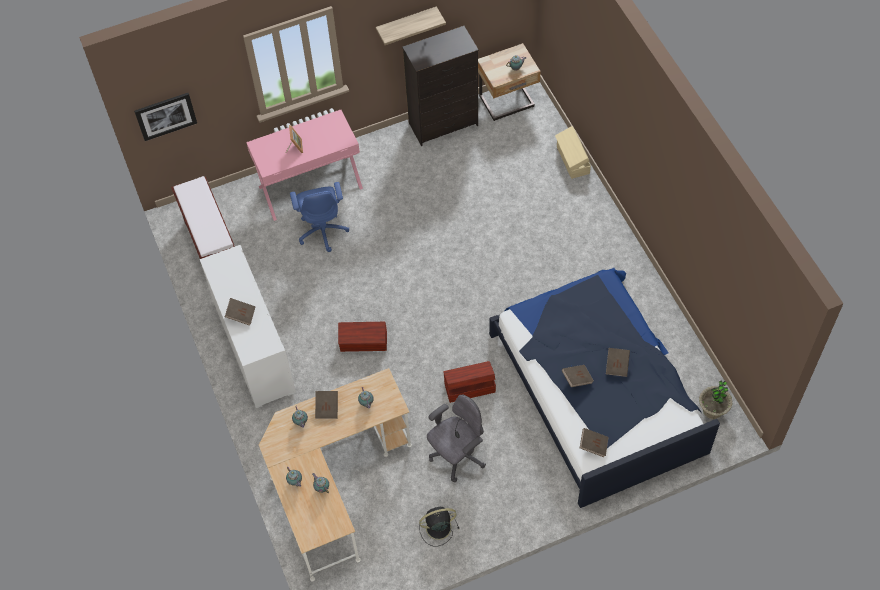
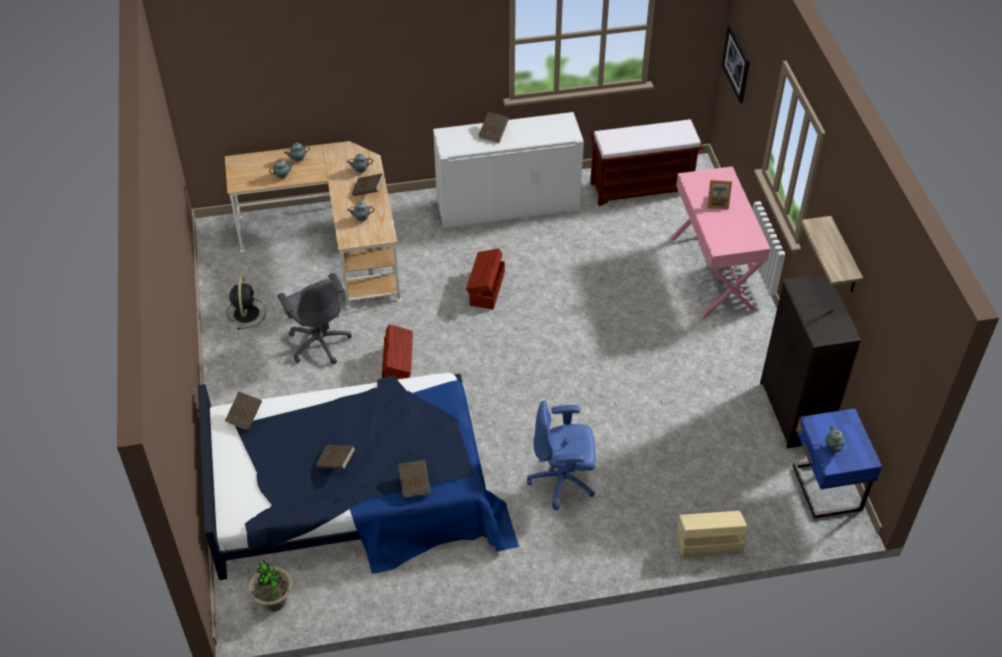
camera: 100 degrees right, 10 degrees down
blue office chair [290,182,349,252] -> blue office chair moved to [527,400,596,510]
beige nightstand [478,43,541,121] -> blue nightstand [793,408,882,518]
brown book [562,365,594,387] -> brown book moved to [398,460,430,498]

